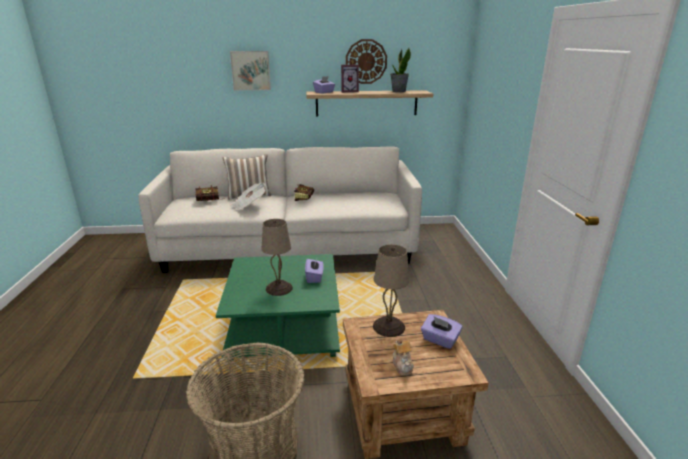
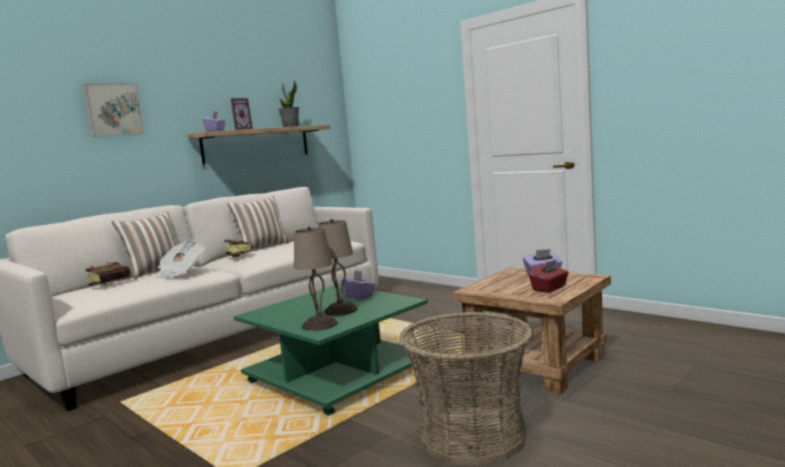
camera: 40 degrees left, 15 degrees down
wall clock [346,39,387,84] -> none
beige table lamp [373,244,409,337] -> beige table lamp moved to [294,227,338,331]
teapot [393,338,414,376] -> red tissue box [529,259,569,293]
none -> pillow [227,196,289,250]

